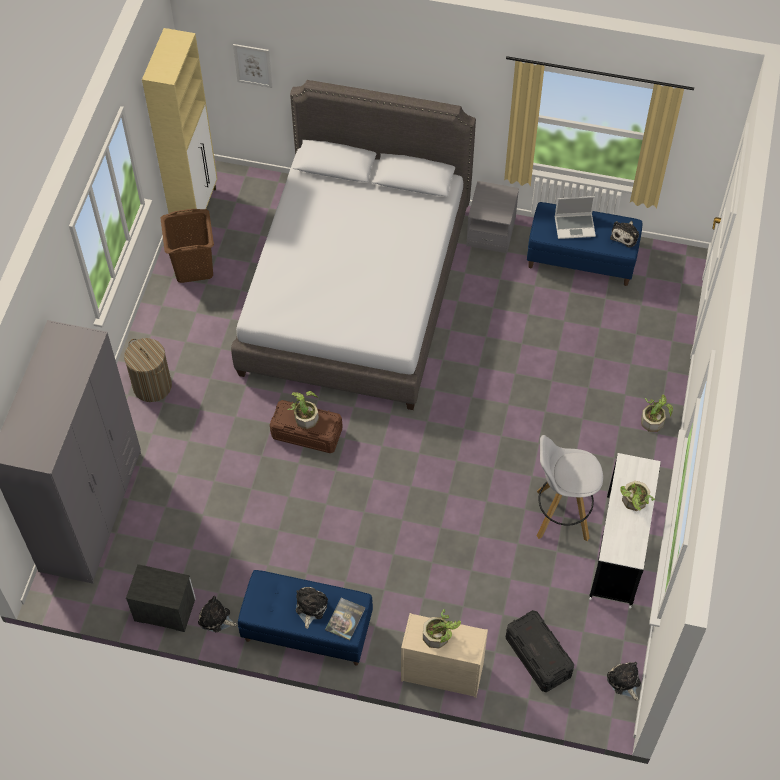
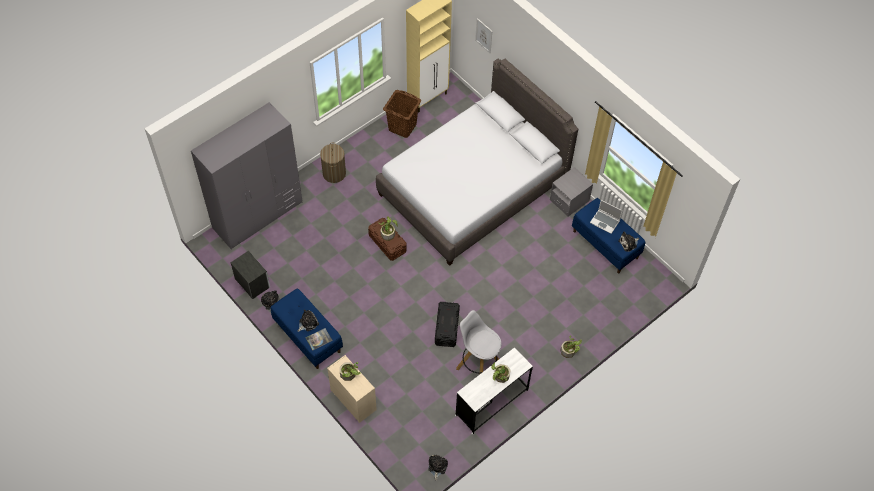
camera: 35 degrees right, 0 degrees up
black storage box [506,610,574,692] -> black storage box moved to [435,302,460,347]

